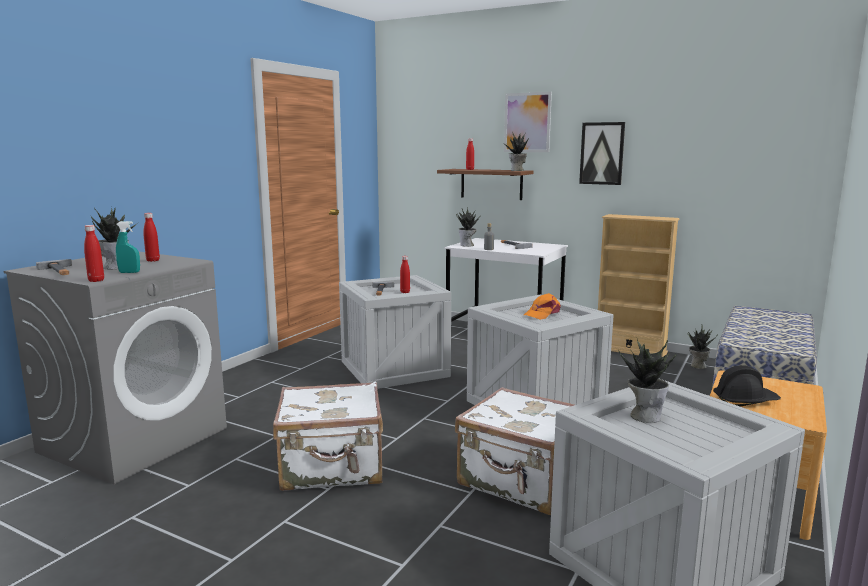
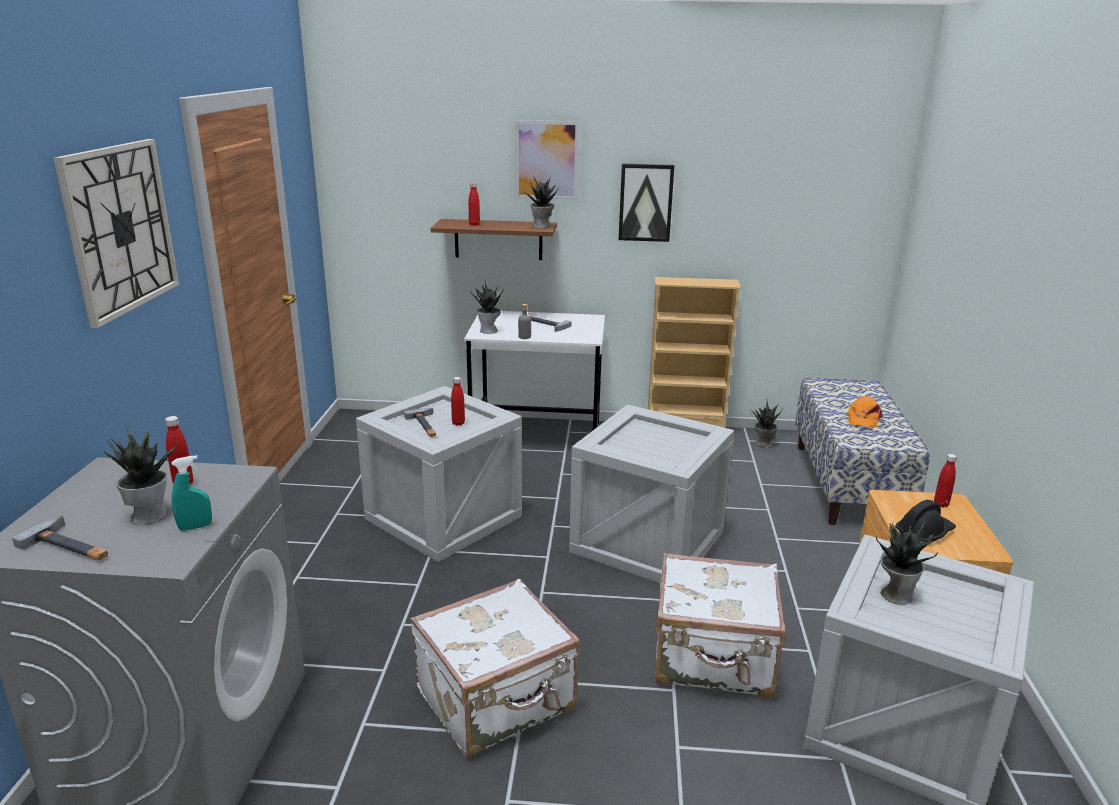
camera: 25 degrees left, 10 degrees up
red bottle [84,225,104,282] -> red bottle moved to [934,454,957,508]
orange cap [524,293,561,320] -> orange cap moved to [848,396,883,428]
none -> wall clock [53,139,179,328]

